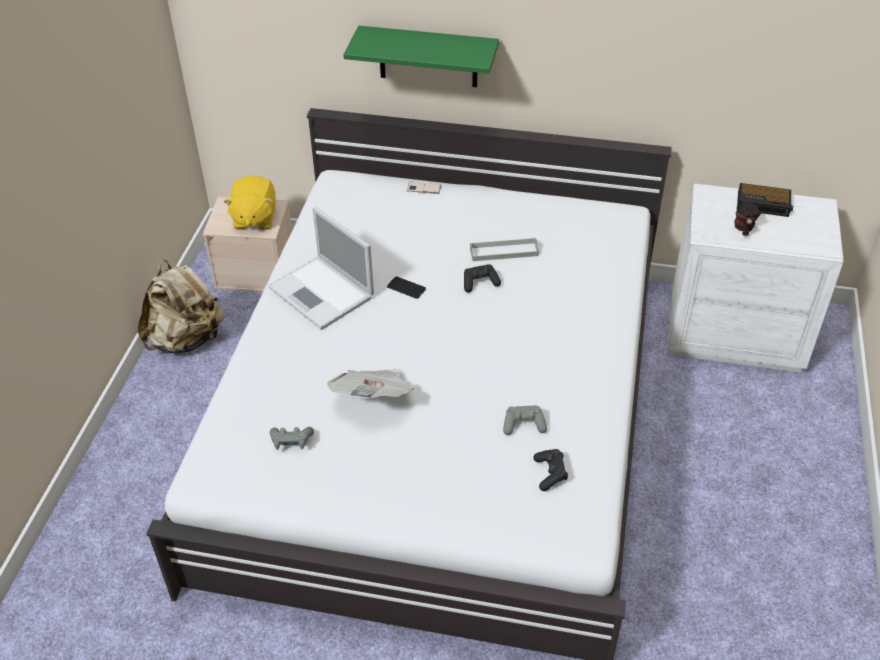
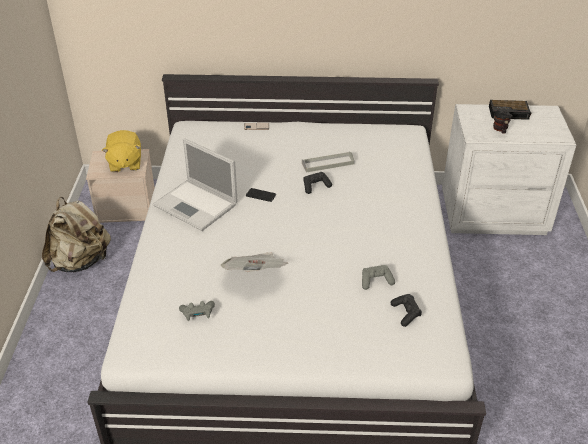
camera: 10 degrees left, 5 degrees down
green shelf [343,26,499,87] -> none

